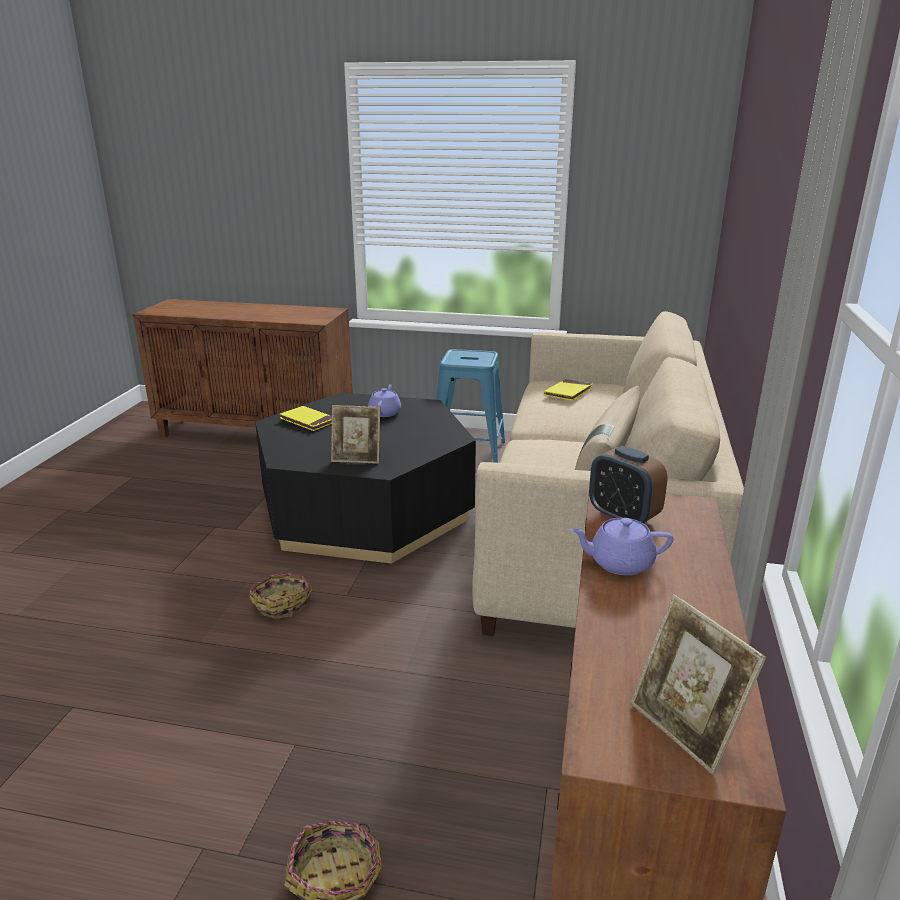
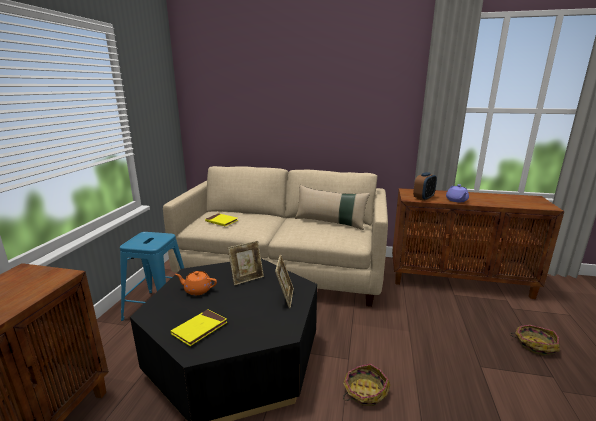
camera: 90 degrees left, 5 degrees down
purple teapot [368,385,401,417] -> orange teapot [175,271,217,295]
picture frame [631,594,766,775] -> picture frame moved to [228,241,264,286]

